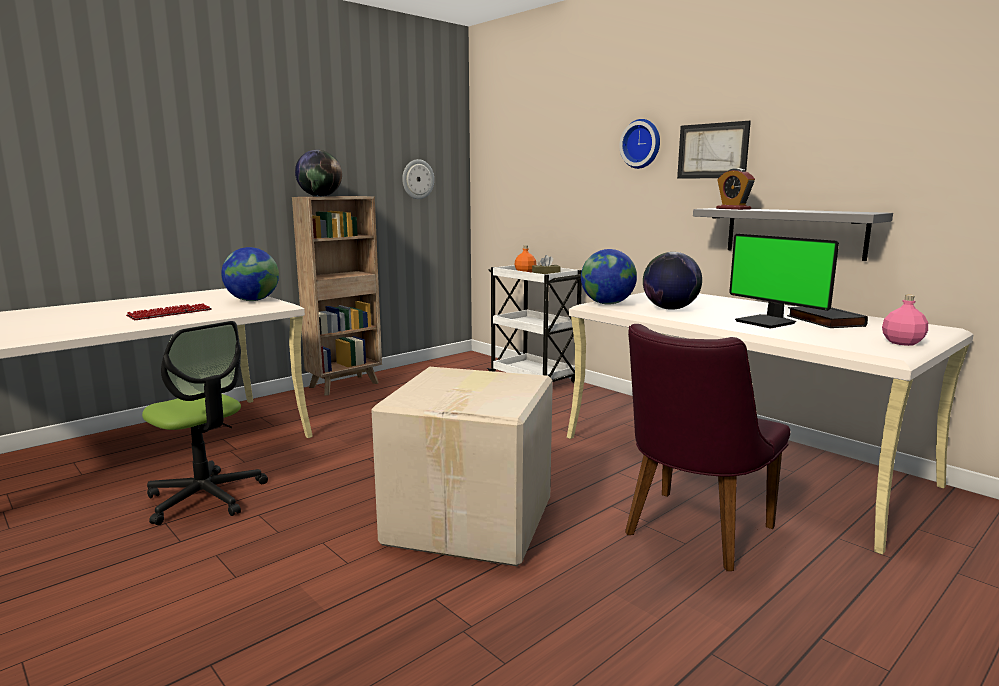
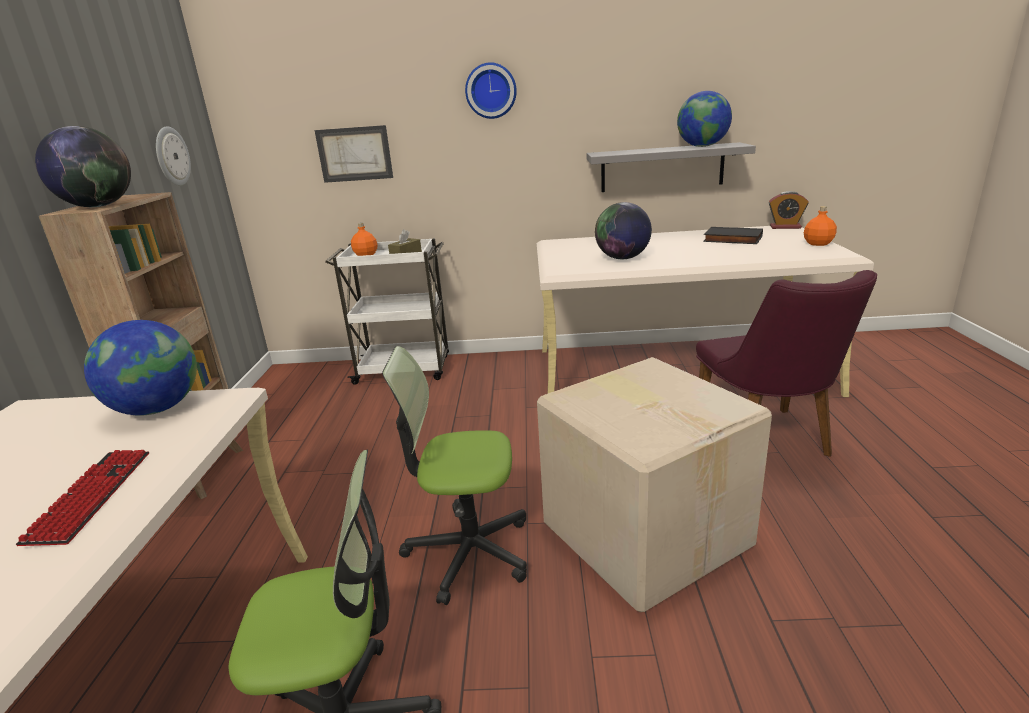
camera: 45 degrees left, 10 degrees up
globe [581,249,637,305] -> globe moved to [677,91,732,147]
picture [677,121,751,179] -> picture moved to [315,125,393,183]
alarm clock [716,168,755,210] -> alarm clock moved to [769,191,809,229]
monitor [729,234,839,329] -> none
pink bottle [882,295,928,346] -> orange bottle [804,206,837,246]
none -> office chair [382,346,527,605]

